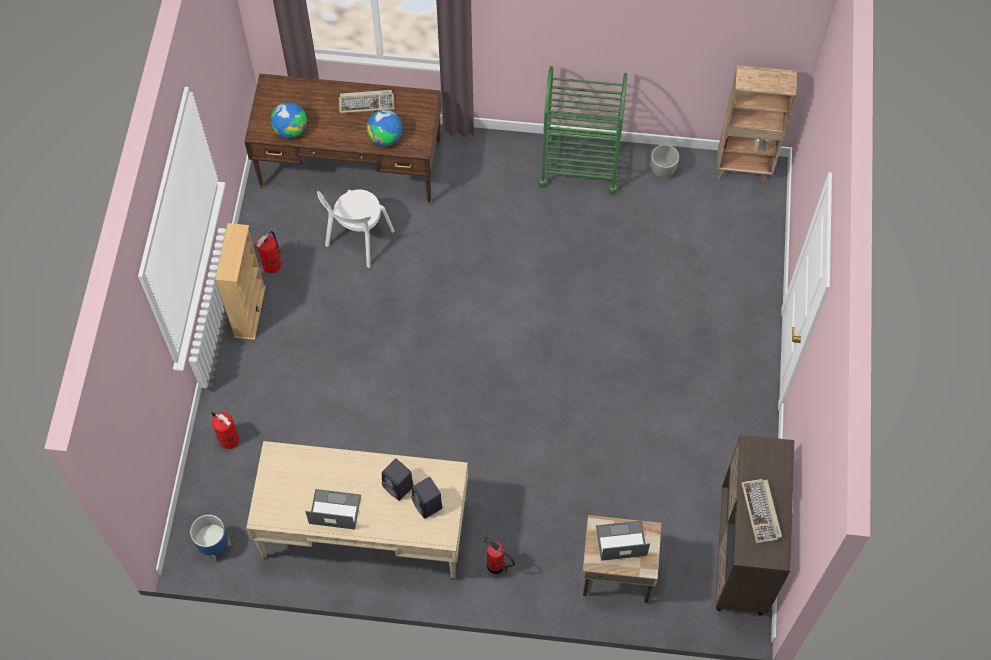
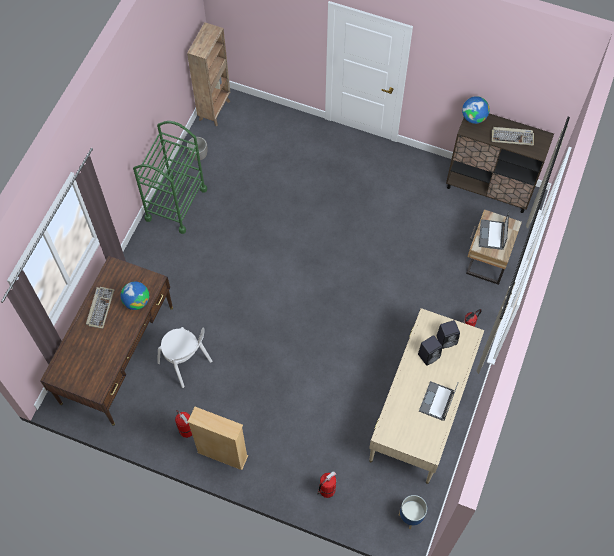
camera: 75 degrees left, 0 degrees up
globe [271,102,307,138] -> globe moved to [462,96,490,124]

